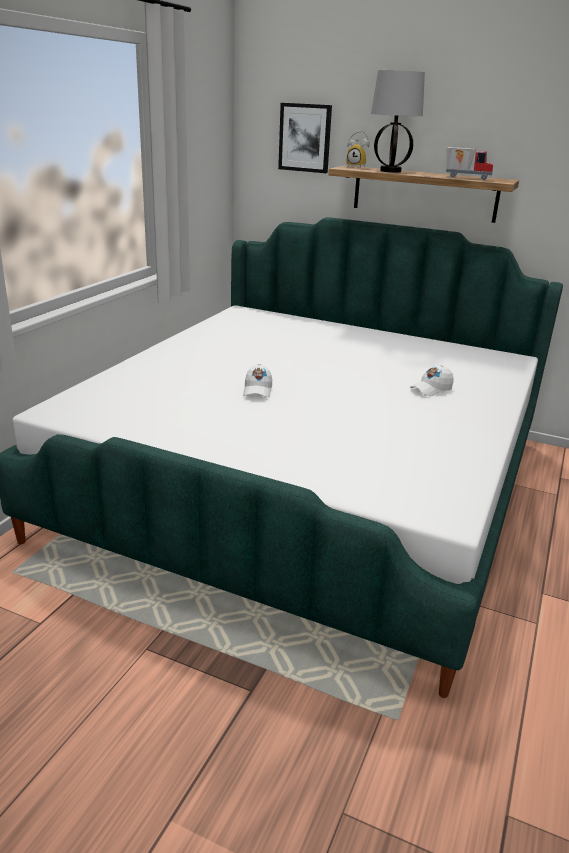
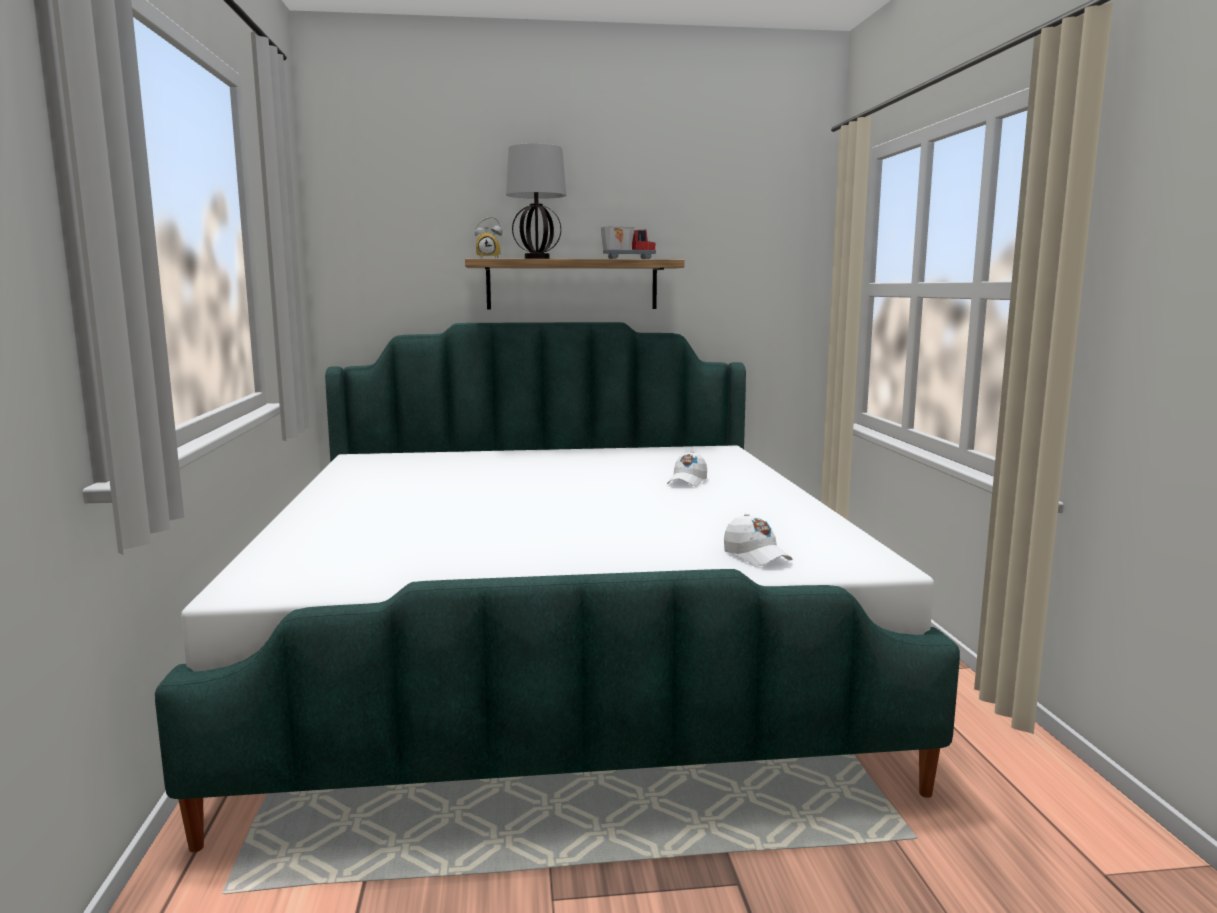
camera: 30 degrees left, 15 degrees down
white cap [243,364,272,398] -> white cap moved to [724,514,792,567]
picture [278,103,332,173] -> none

